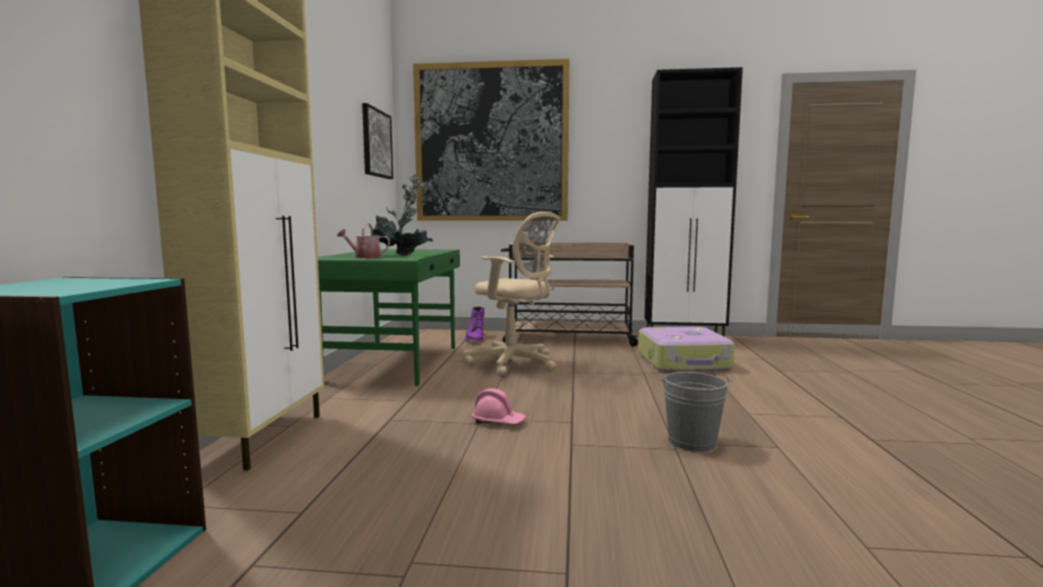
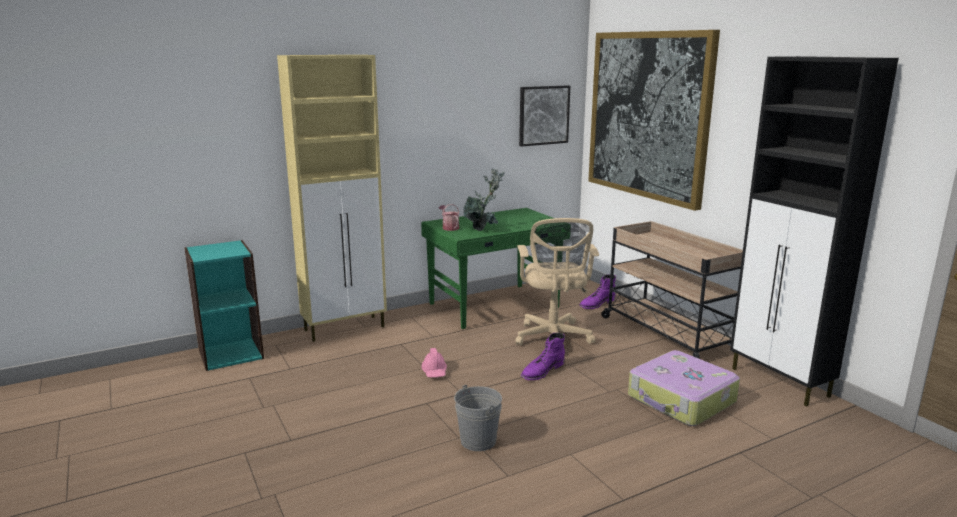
camera: 55 degrees right, 10 degrees up
none -> purple boot [521,333,565,380]

